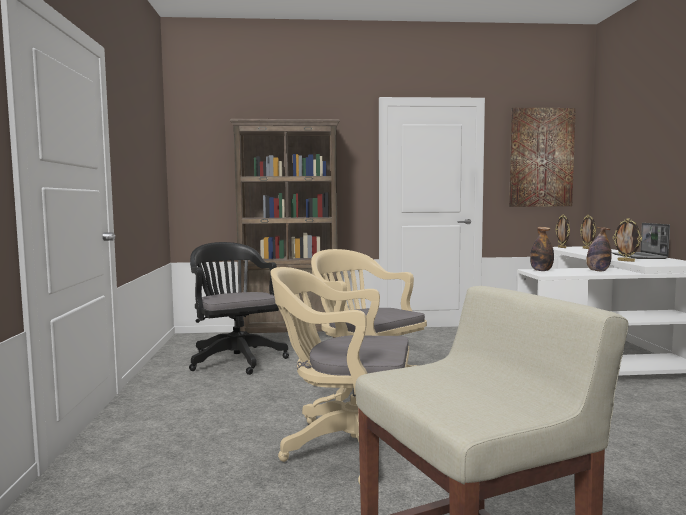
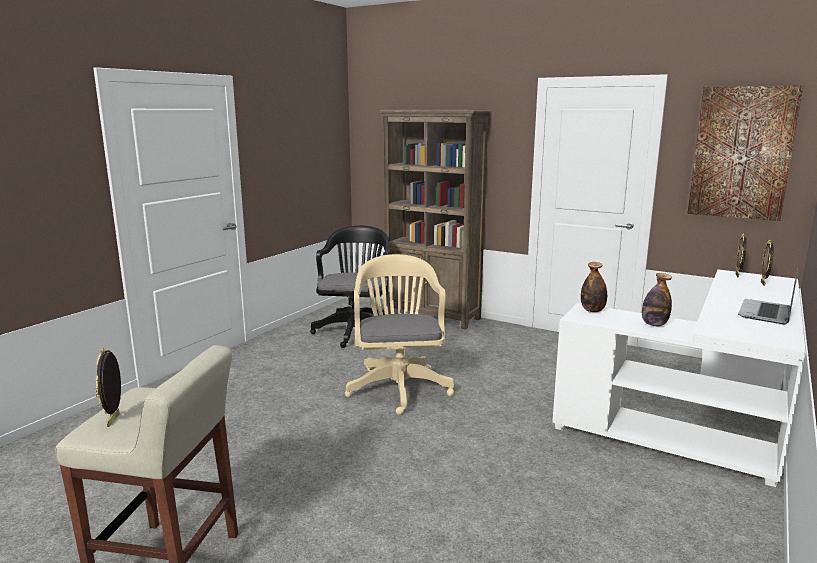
camera: 35 degrees right, 10 degrees up
beige office chair [271,267,409,484] -> none
picture frame [613,219,642,262] -> picture frame moved to [96,348,121,427]

